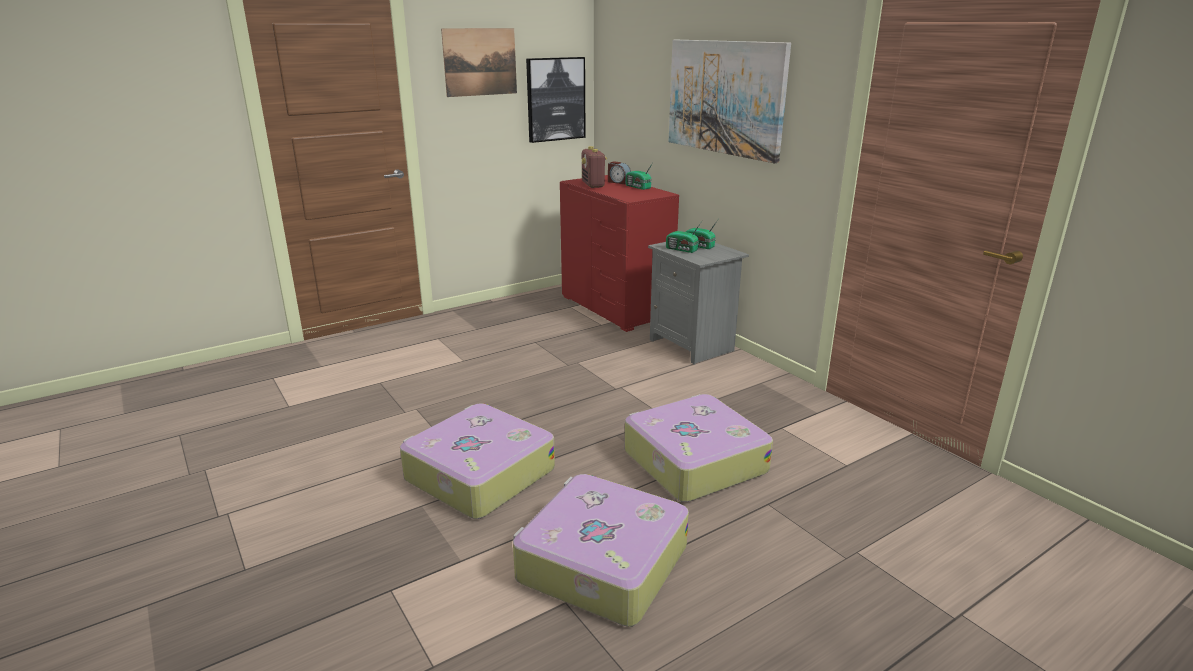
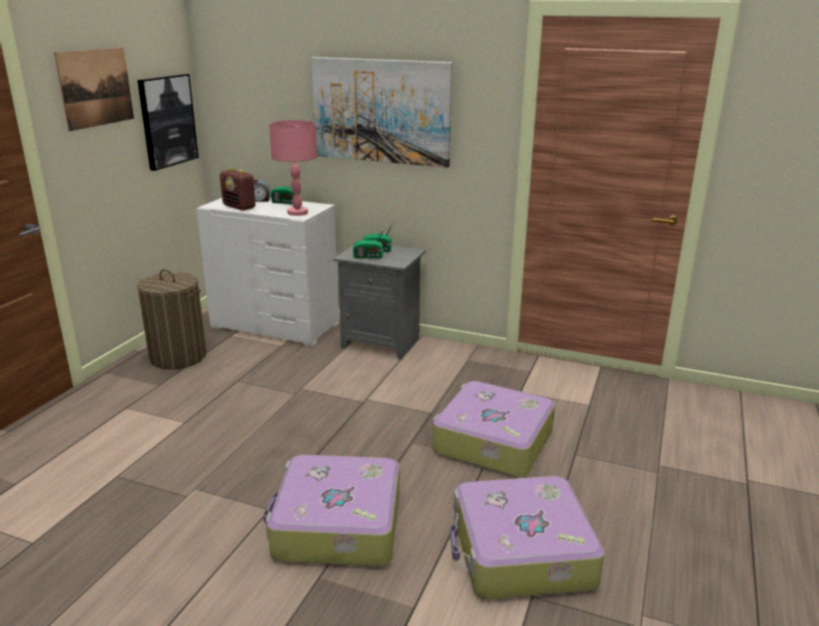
camera: 35 degrees left, 0 degrees up
red dresser [560,175,679,332] -> white dresser [196,198,339,347]
none -> laundry basket [137,269,206,369]
none -> pink table lamp [269,120,317,216]

